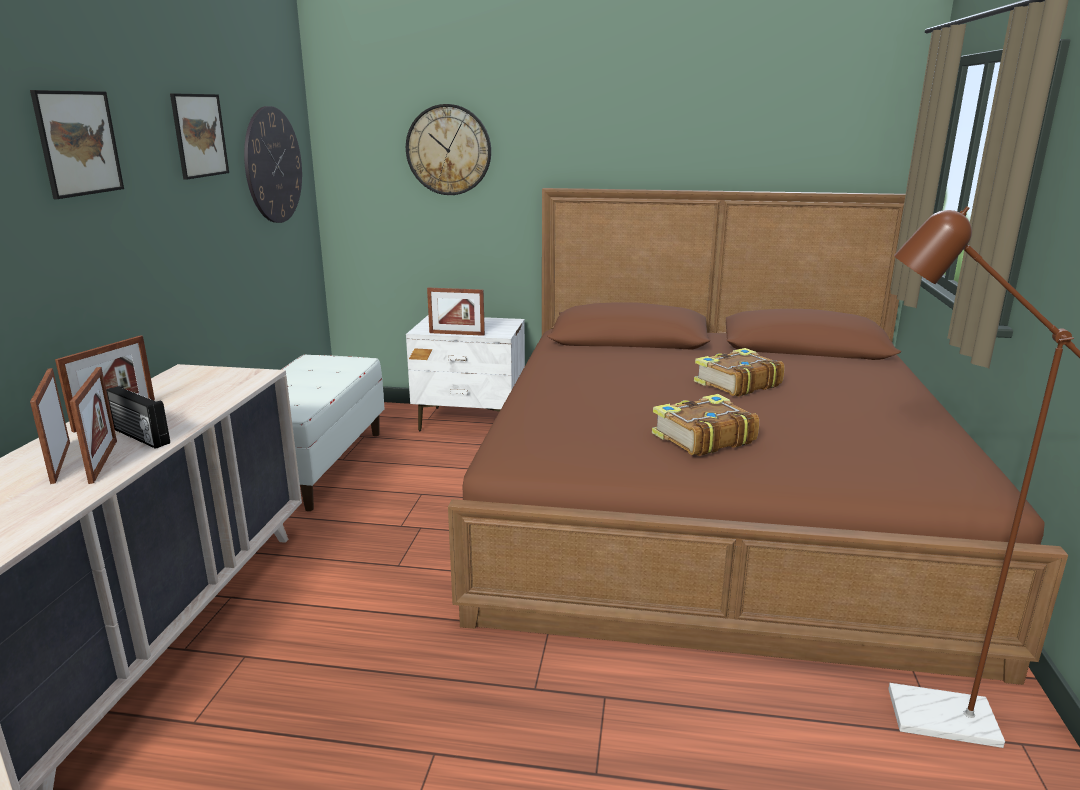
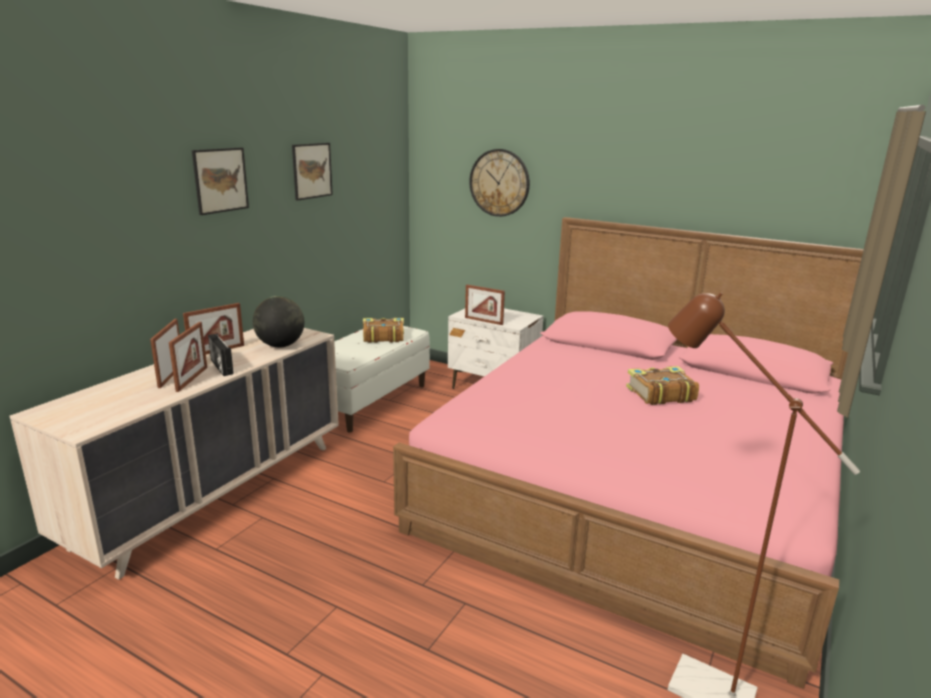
camera: 20 degrees right, 0 degrees up
wall clock [244,106,302,223] -> none
brown bed [448,188,1068,685] -> pink bed [393,217,864,689]
book [652,394,759,456] -> book moved to [363,318,404,343]
none -> globe [253,296,304,347]

